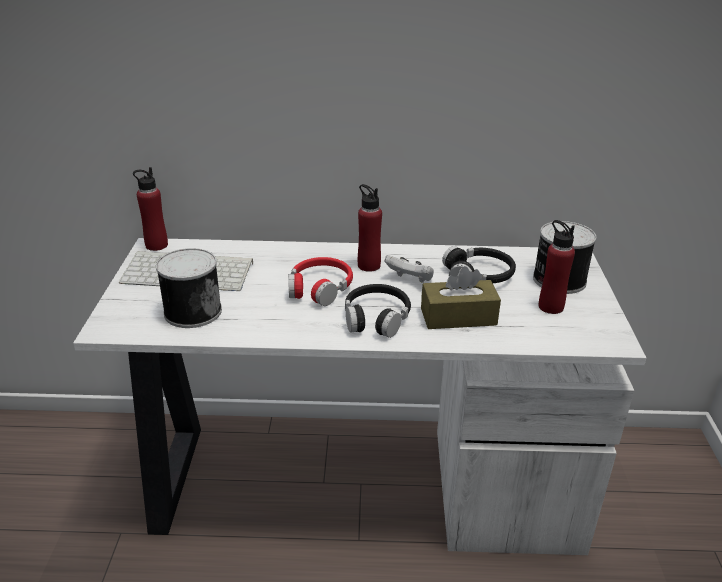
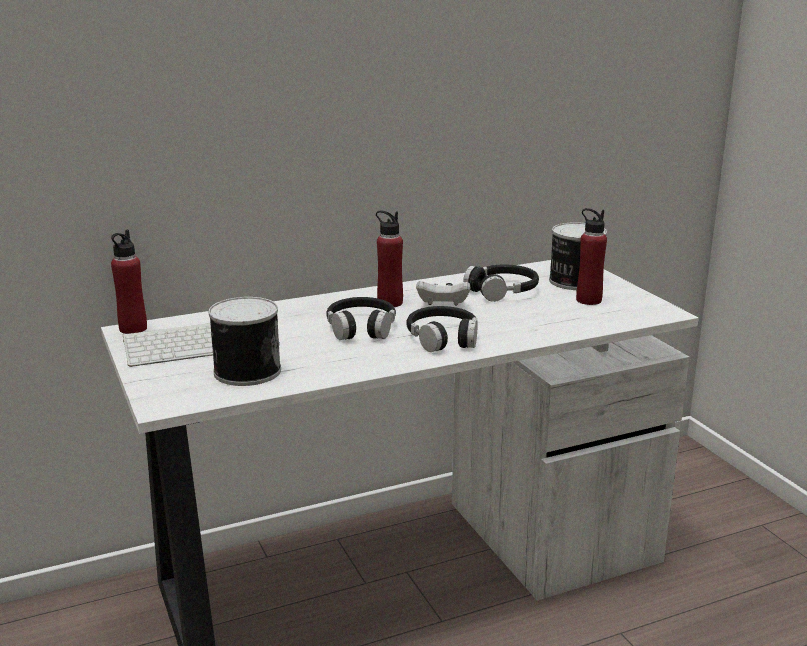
camera: 25 degrees left, 10 degrees down
red headphones [289,257,353,306] -> black headphones [326,297,396,340]
brown tissue box [421,266,501,329] -> none

